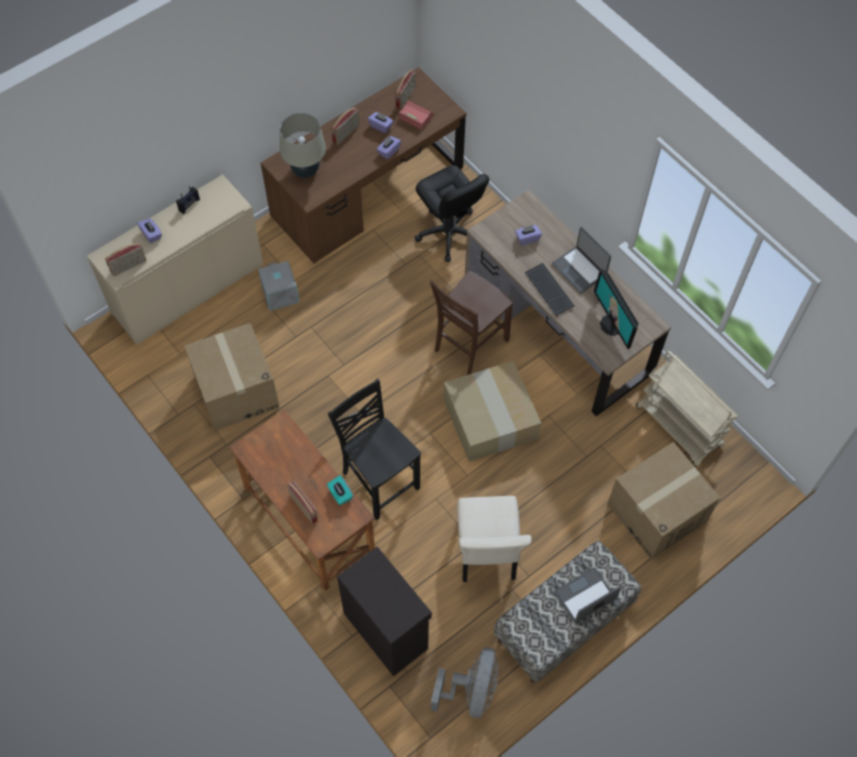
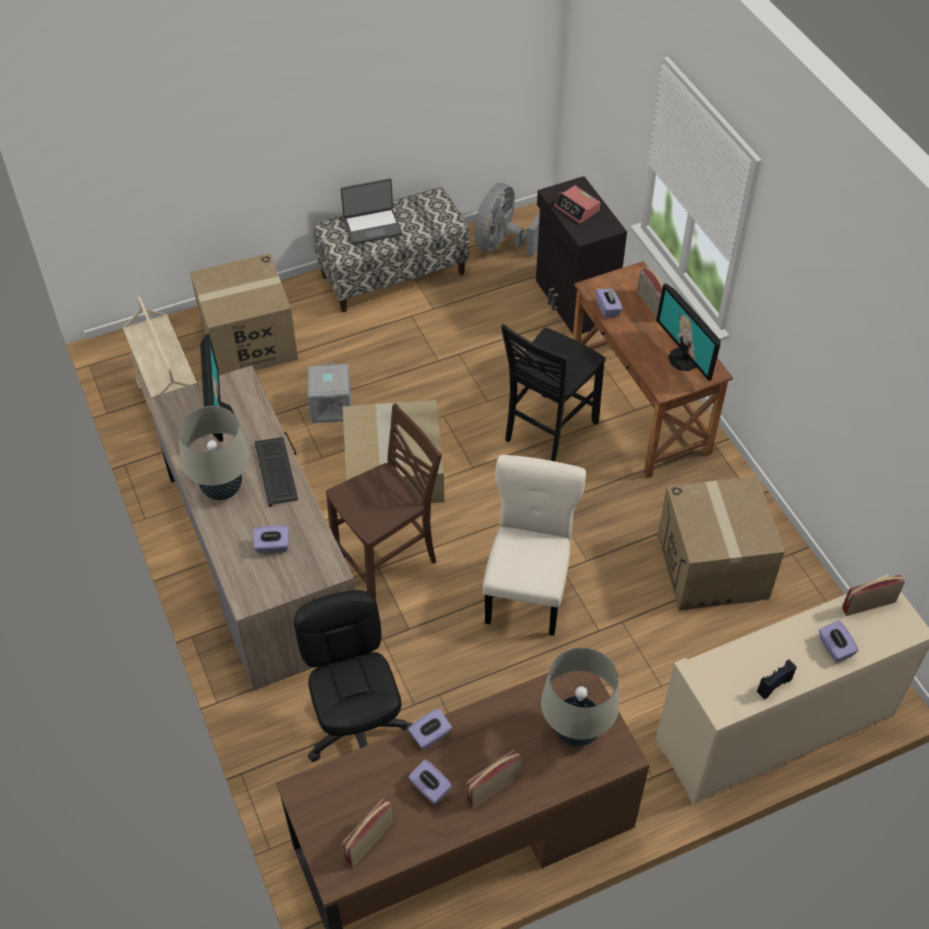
camera: 165 degrees left, 10 degrees down
grey storage box [258,261,299,311] -> grey storage box moved to [308,363,351,423]
turquoise tissue box [327,475,353,505] -> purple tissue box [595,288,623,319]
black chair [328,379,421,520] -> black chair turned 60 degrees clockwise [501,324,606,461]
alarm clock [399,100,434,130] -> alarm clock moved to [554,185,600,223]
beige chair [457,496,532,582] -> beige chair moved to [483,455,586,636]
laptop [552,227,611,293] -> beige table lamp [178,406,250,500]
none -> monitor [656,283,721,381]

